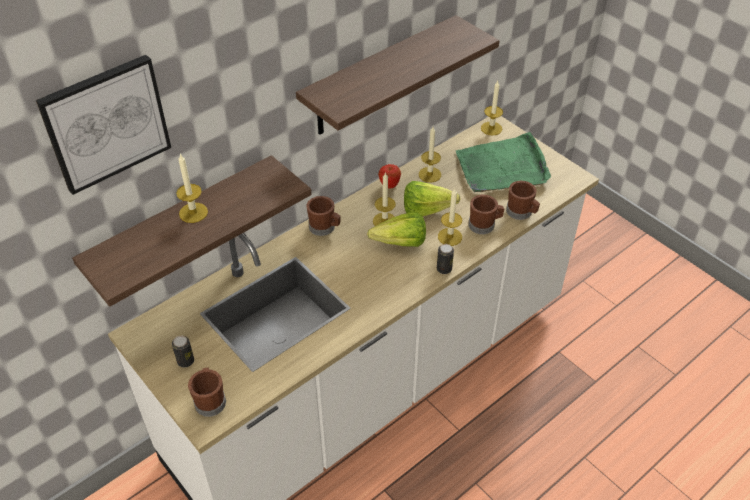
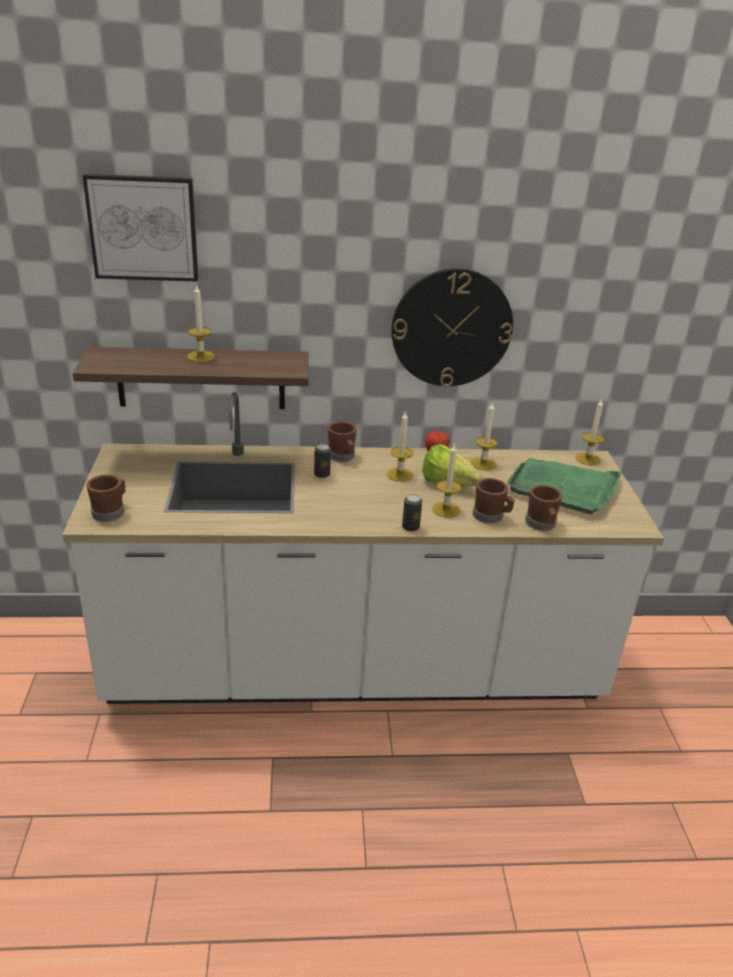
camera: 35 degrees right, 15 degrees down
can [172,336,194,368] -> can moved to [314,444,331,478]
shelf [296,15,500,135] -> wall clock [392,268,513,387]
lettuce [367,212,426,247] -> none

